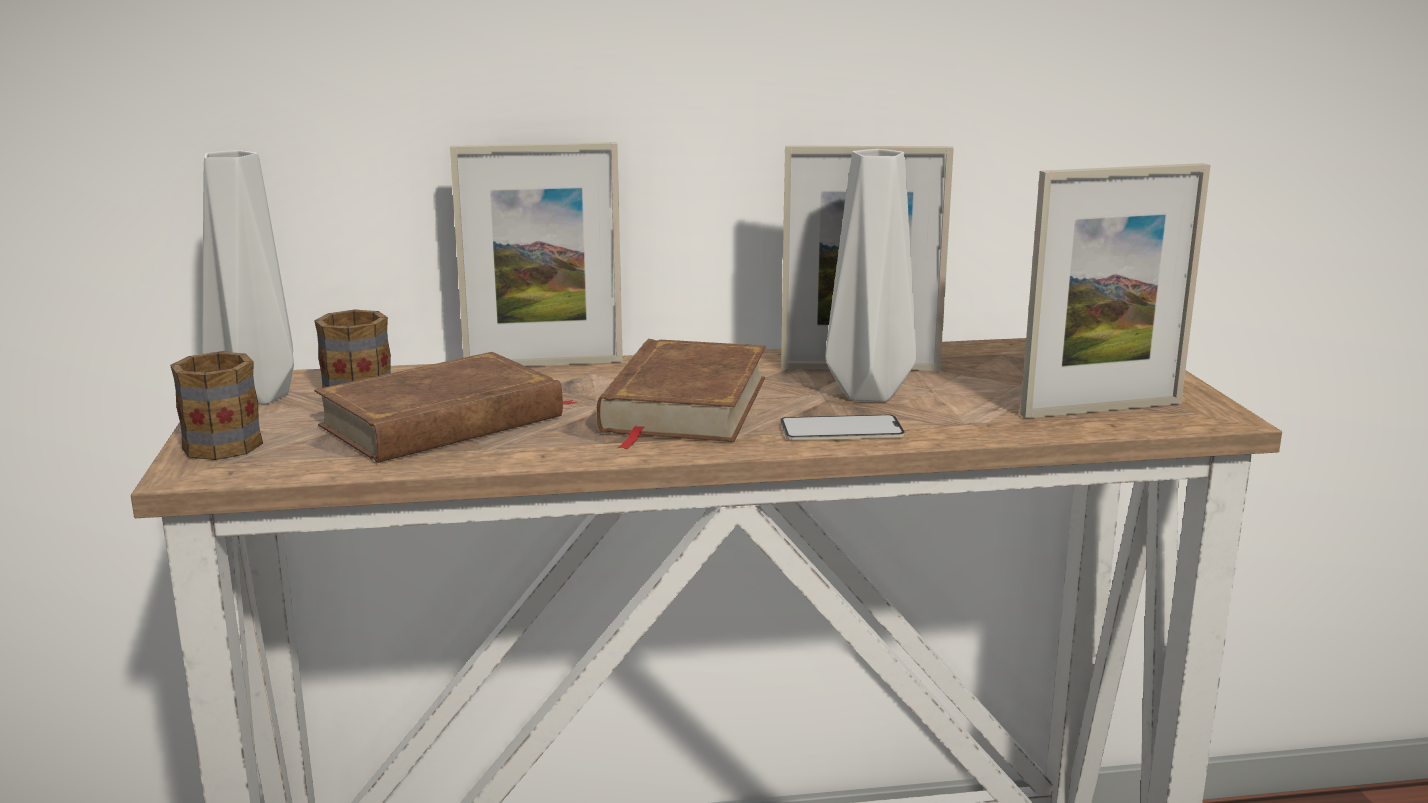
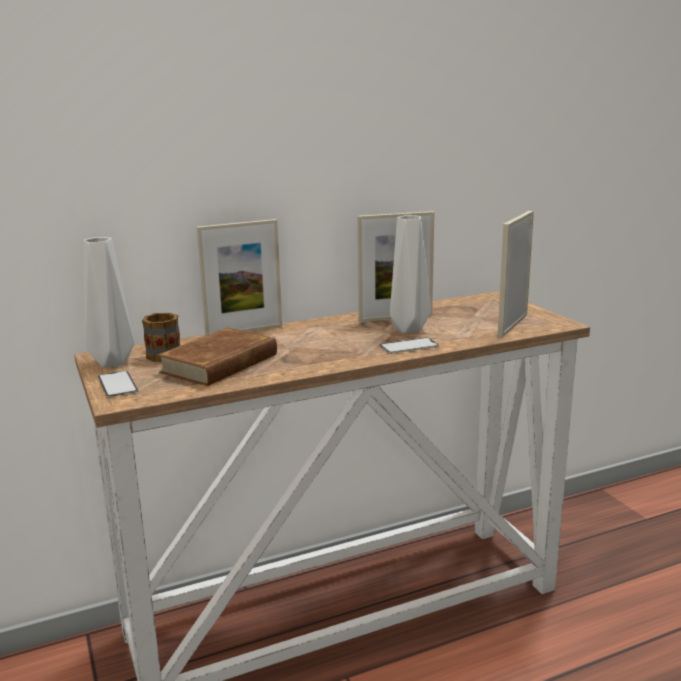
camera: 15 degrees left, 0 degrees up
mug [170,351,263,460] -> phone [98,371,138,397]
brown book [597,339,766,450] -> none
picture frame [1020,163,1211,418] -> picture frame turned 150 degrees clockwise [498,211,534,337]

